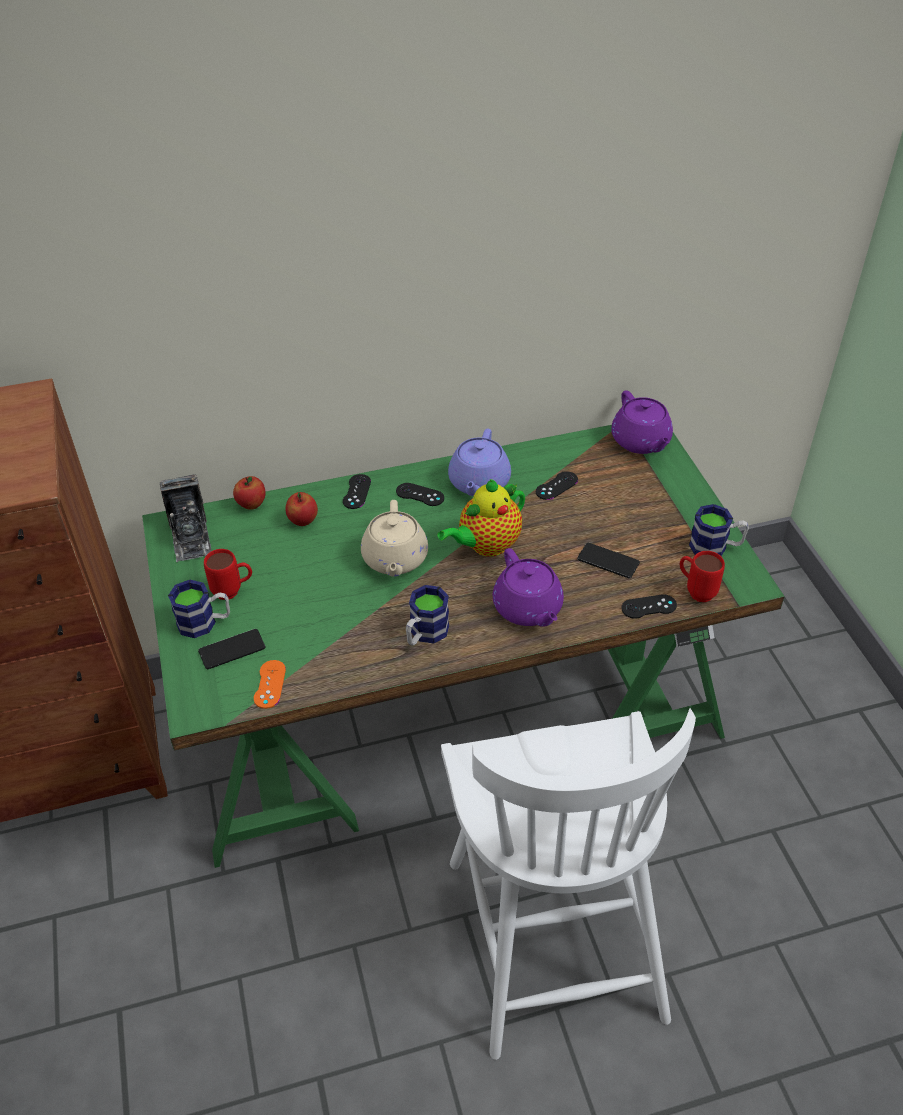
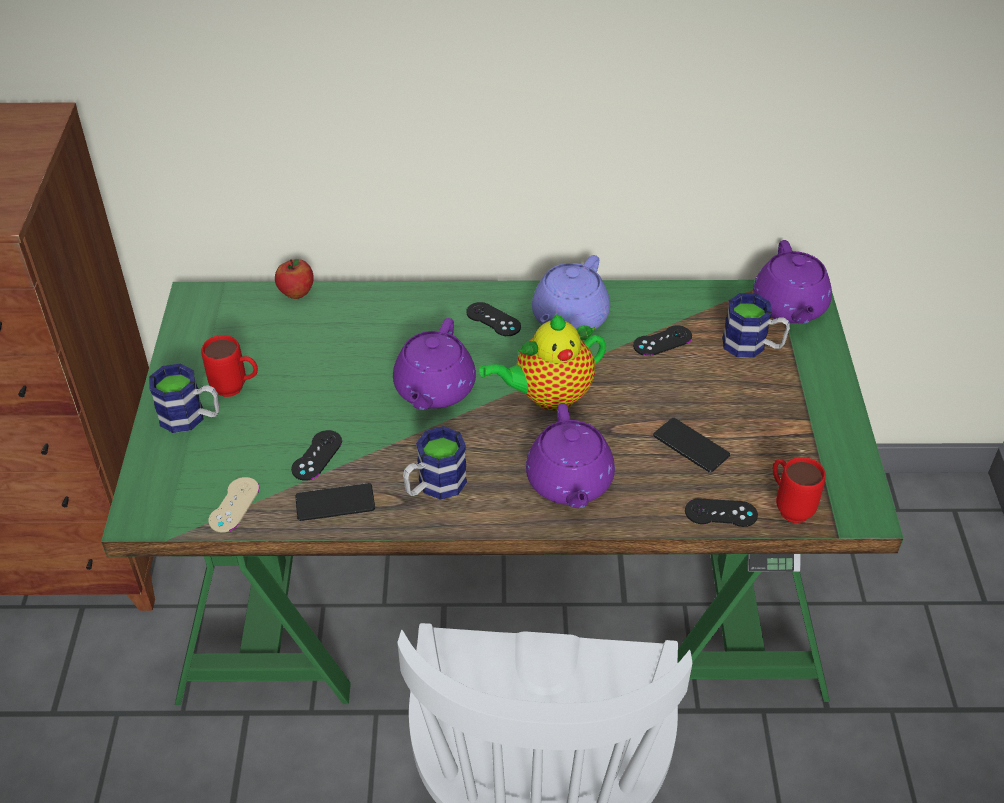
camera: 15 degrees right, 0 degrees up
camera [160,474,211,562] -> none
phone [198,629,266,669] -> phone moved to [295,483,375,521]
orange game controller [254,660,286,709] -> beige game controller [208,477,259,532]
apple [286,492,318,526] -> none
black game controller [343,474,371,509] -> black game controller moved to [291,430,342,481]
beige teapot [361,500,428,577] -> purple teapot [393,318,476,410]
mug [689,504,749,556] -> mug moved to [722,293,790,358]

